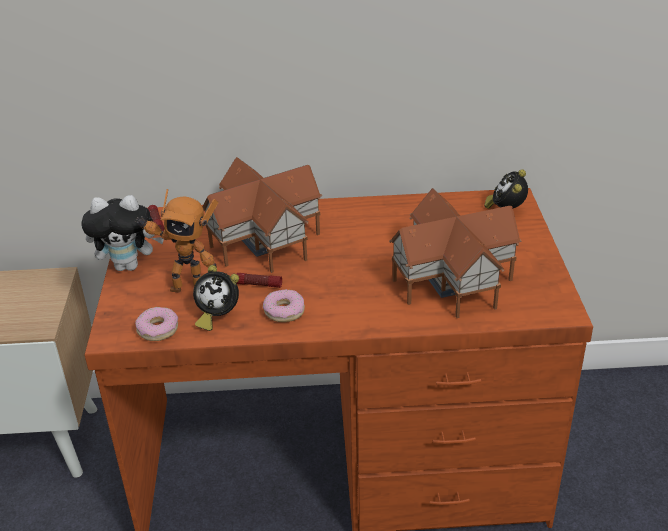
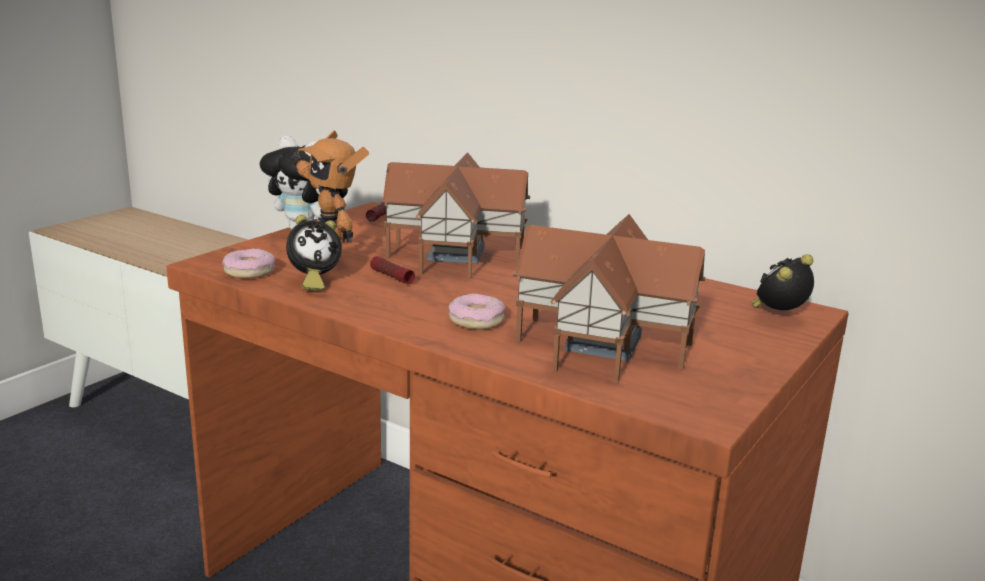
camera: 35 degrees right, 15 degrees down
alarm clock [193,265,239,331] -> alarm clock turned 75 degrees counterclockwise [286,215,342,291]
donut [263,289,305,322] -> donut moved to [449,293,505,330]

